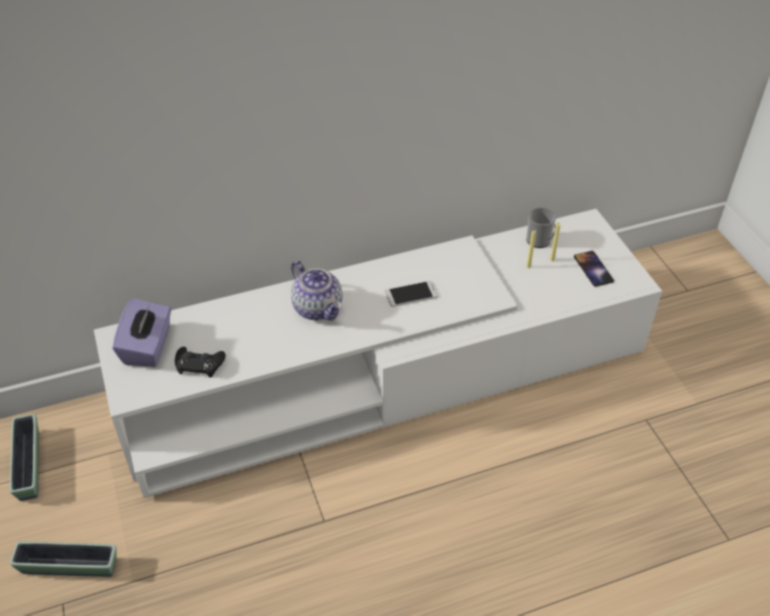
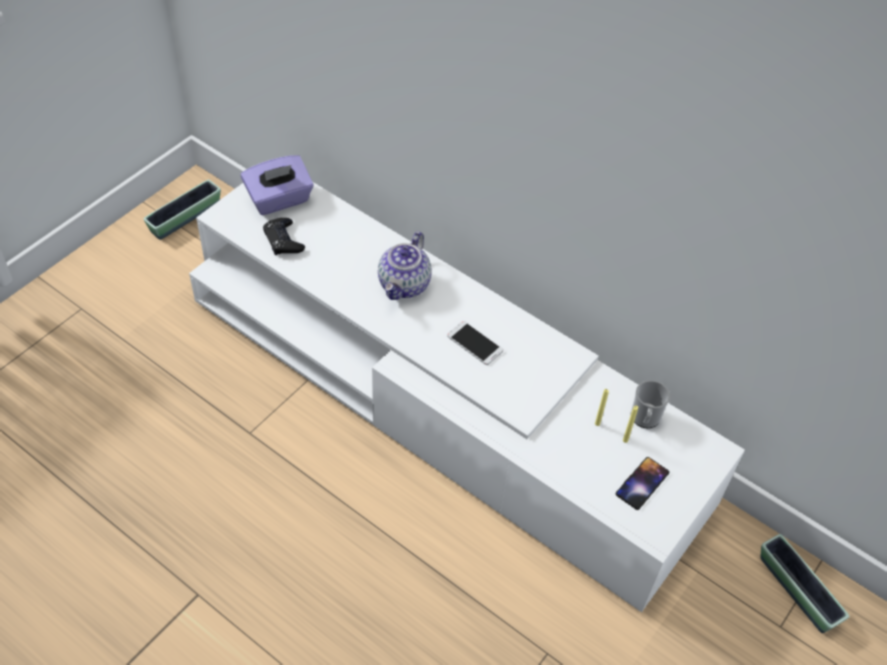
camera: 55 degrees right, 5 degrees up
planter [10,542,117,577] -> planter moved to [761,534,849,633]

